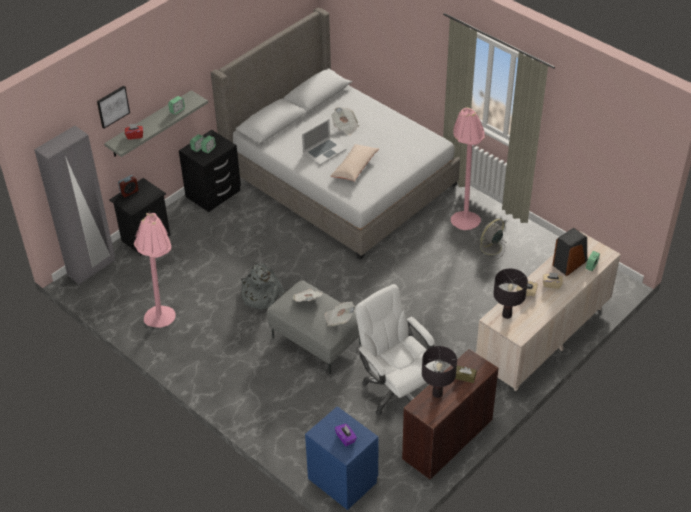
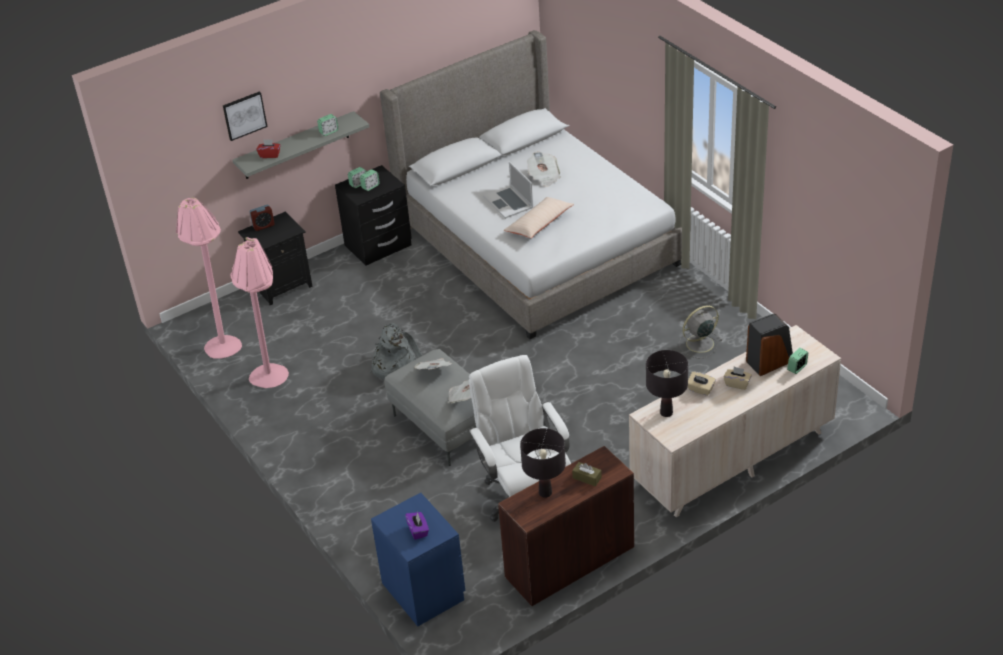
camera: 15 degrees right, 5 degrees down
grey wardrobe [34,126,115,285] -> none
laptop [302,119,347,165] -> laptop turned 90 degrees clockwise [483,161,533,219]
pink floor lamp [451,107,485,230] -> pink floor lamp moved to [176,197,242,359]

